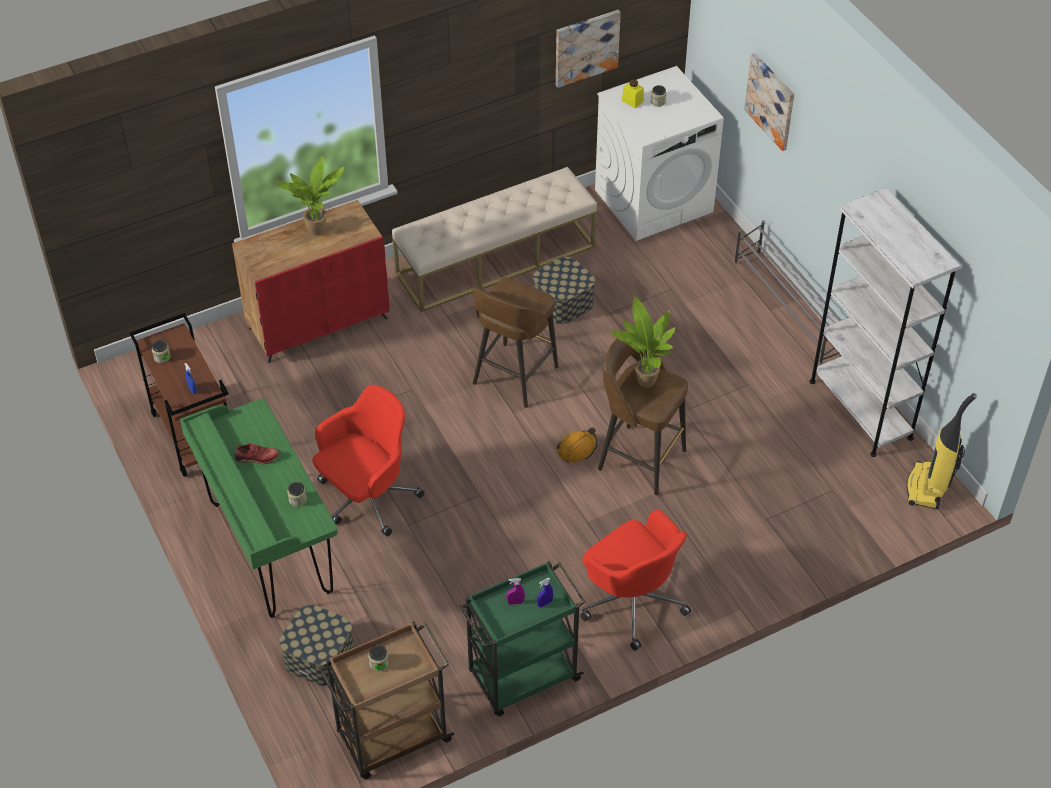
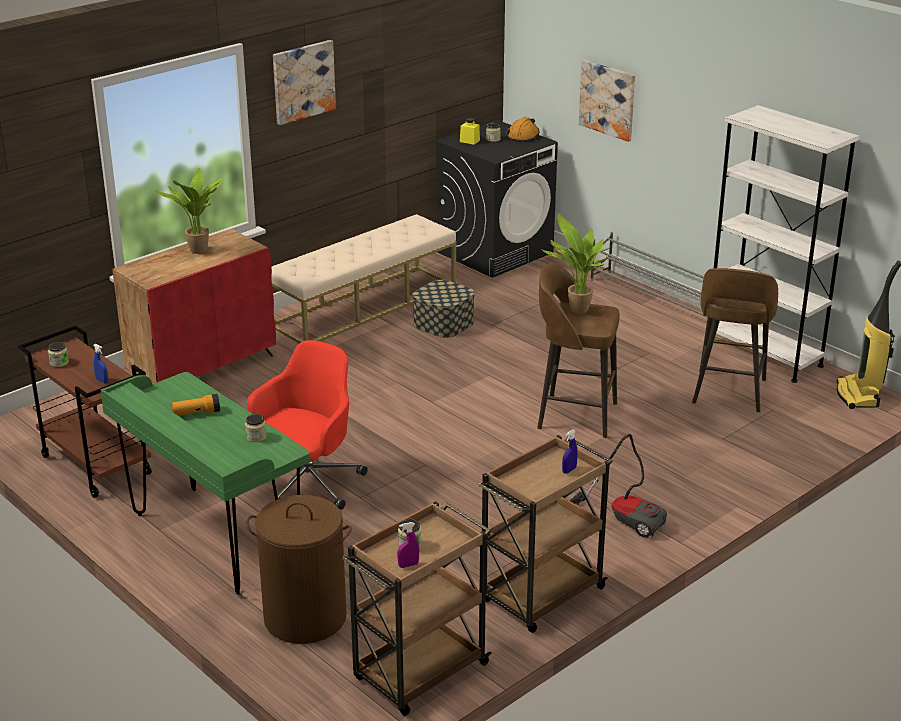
camera: 15 degrees left, 20 degrees down
red shoe [235,443,279,464] -> flashlight [172,394,220,416]
storage box [279,605,354,686] -> brown laundry basket [246,495,352,644]
green cart [459,561,585,716] -> brown cart [478,435,613,633]
brown stool [473,278,558,408] -> brown stool moved to [692,268,778,413]
purple spray bottle [506,578,525,605] -> purple spray bottle moved to [397,522,419,568]
picture [556,10,621,88] -> picture moved to [273,40,336,125]
orange hard hat [556,428,597,463] -> orange hard hat moved to [507,117,539,142]
red office chair [580,509,691,651] -> vacuum cleaner [570,434,667,538]
white washing machine [595,66,724,241] -> black washing machine [435,120,558,278]

